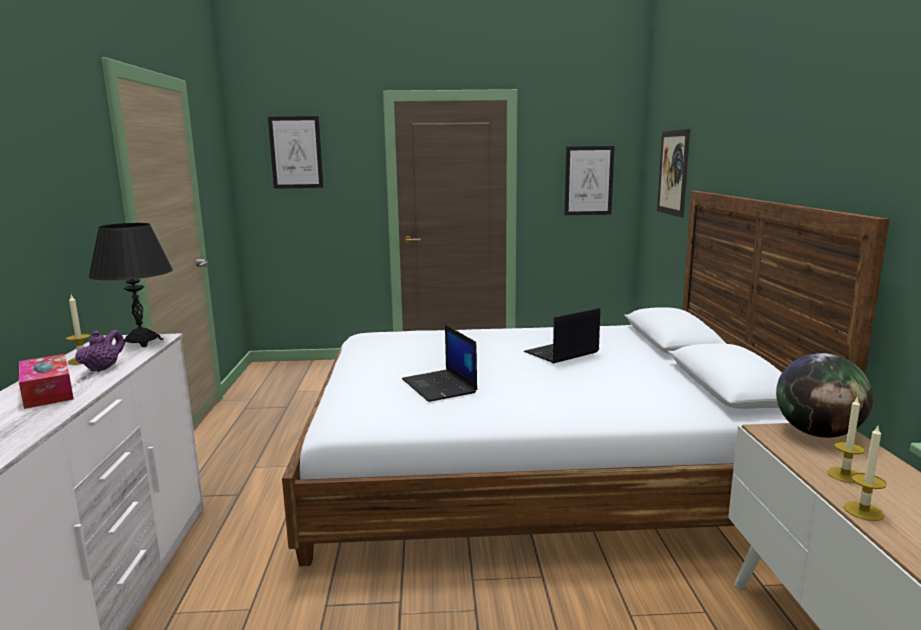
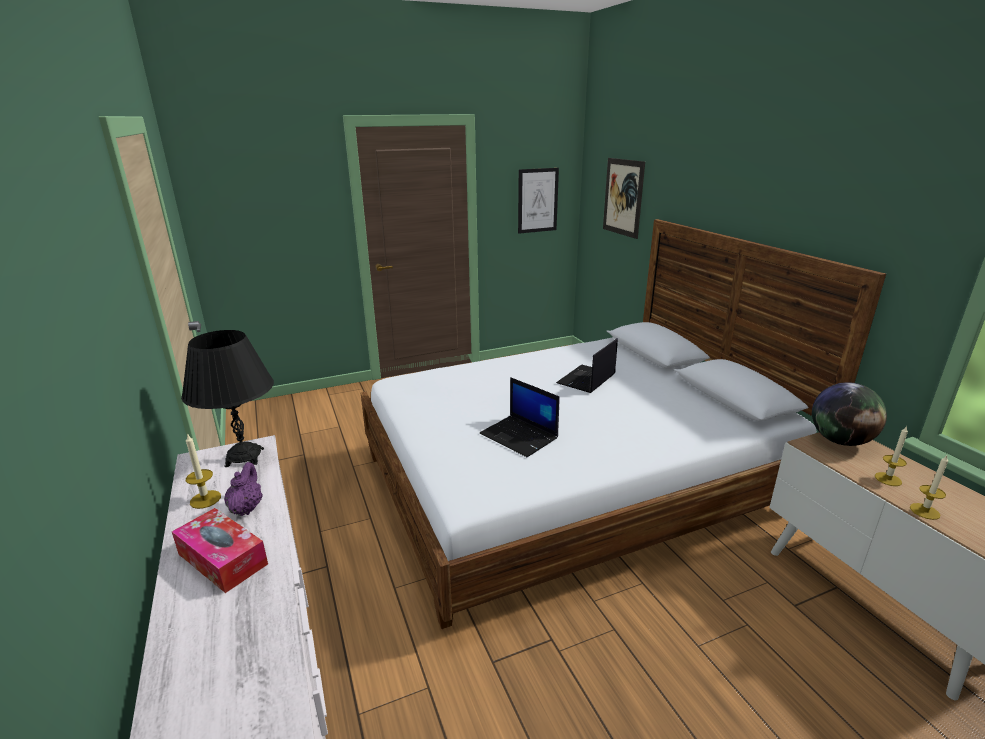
camera: 20 degrees left, 10 degrees up
picture [268,116,323,189] -> none

